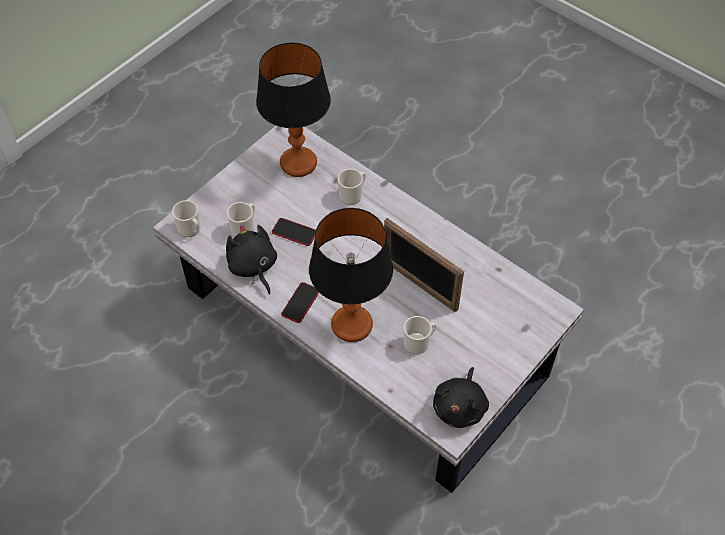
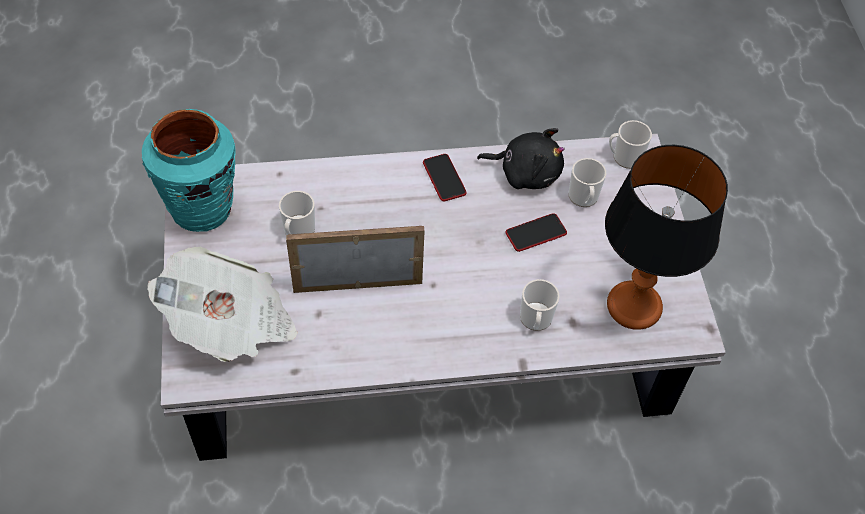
camera: 130 degrees right, 0 degrees up
table lamp [309,208,393,342] -> none
black plush toy [433,367,489,428] -> turquoise vase [142,109,236,232]
none -> newspaper [147,247,298,362]

